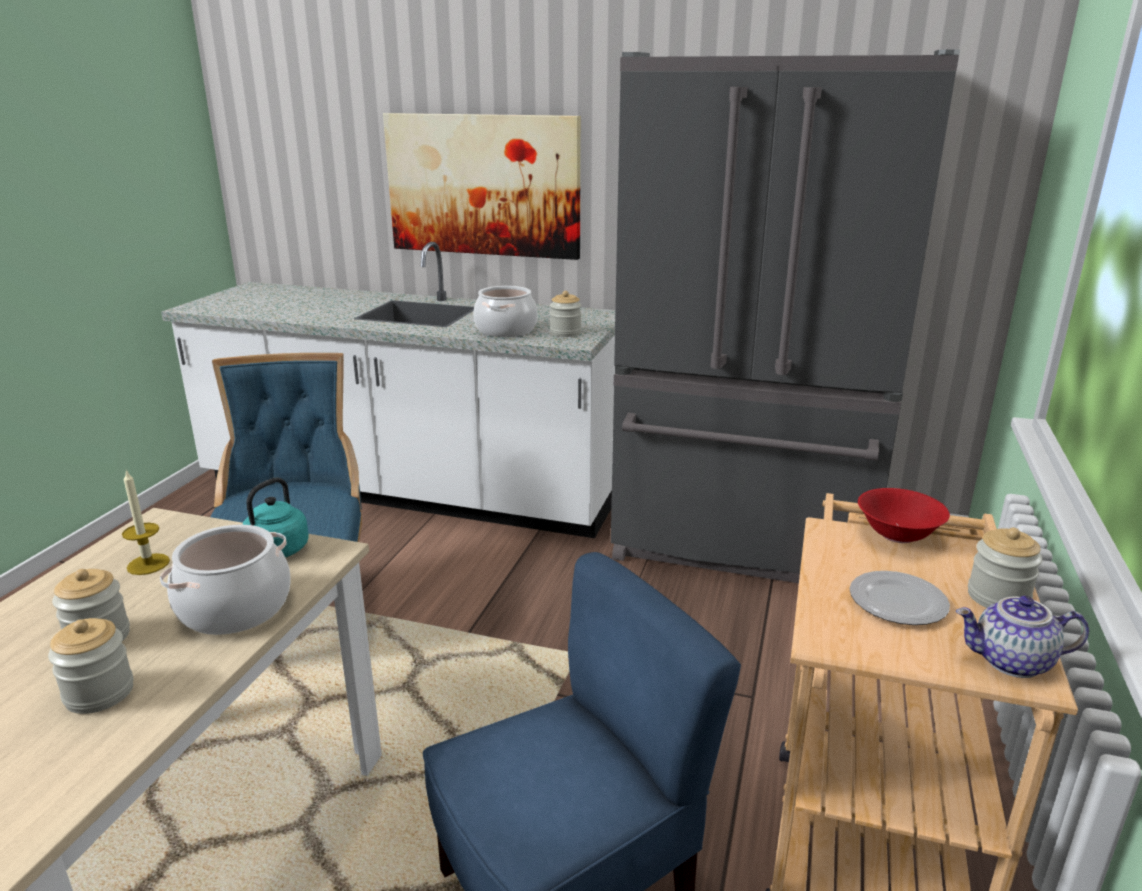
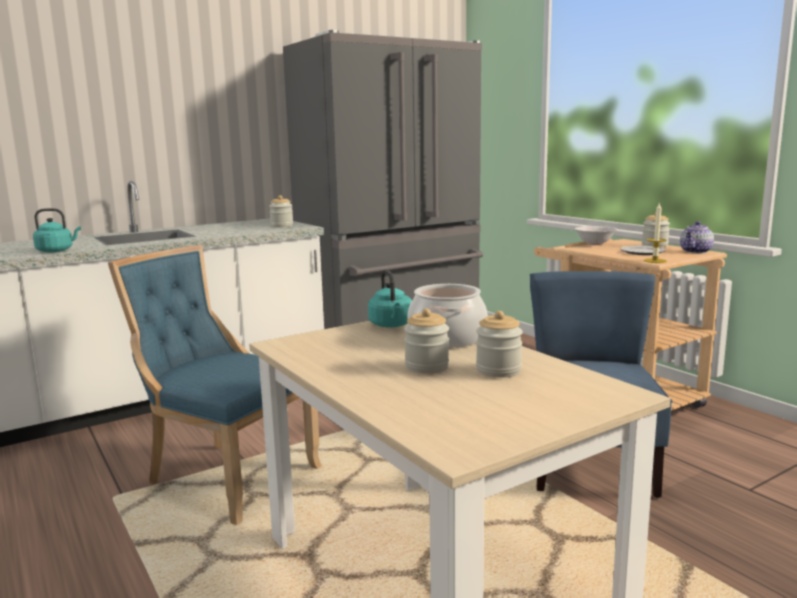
camera: 50 degrees left, 10 degrees down
candle [122,470,170,575] -> candle moved to [644,202,667,263]
picture [383,113,581,260] -> none
cooking pot [473,286,537,337] -> none
red bowl [858,488,950,543] -> white bowl [575,226,617,245]
none -> turquoise kettle [33,208,81,252]

